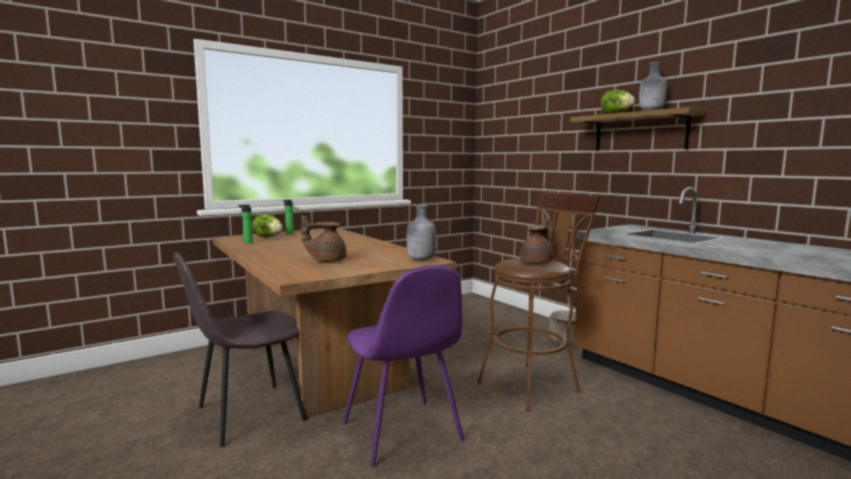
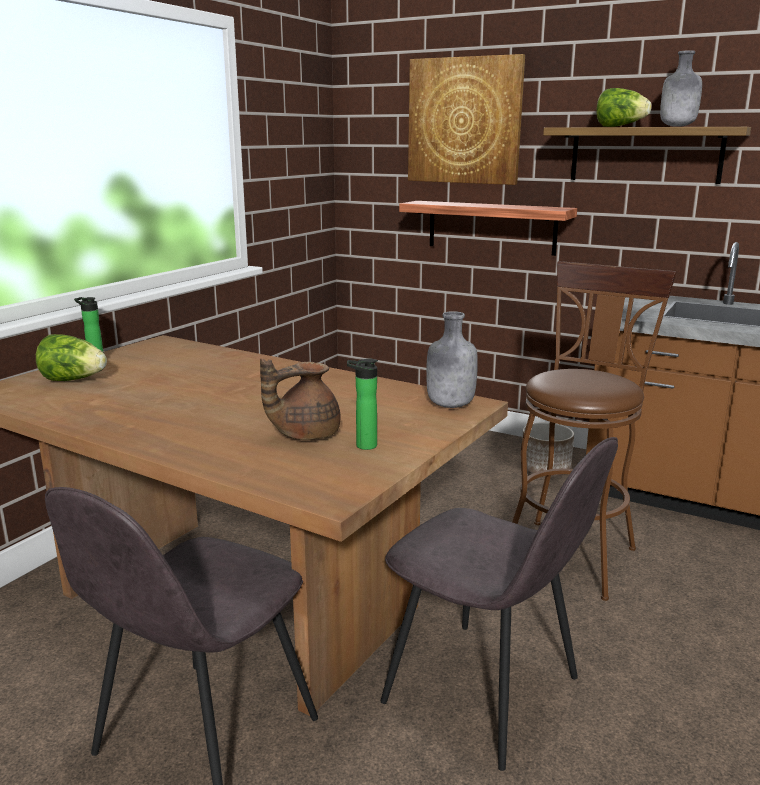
camera: 25 degrees left, 10 degrees up
bottle [238,204,253,243] -> bottle moved to [347,359,378,450]
purple chair [343,265,464,467] -> grey chair [381,437,618,771]
brown teapot [520,217,554,264] -> none
none -> shelf [399,201,577,256]
none -> picture [408,54,525,185]

